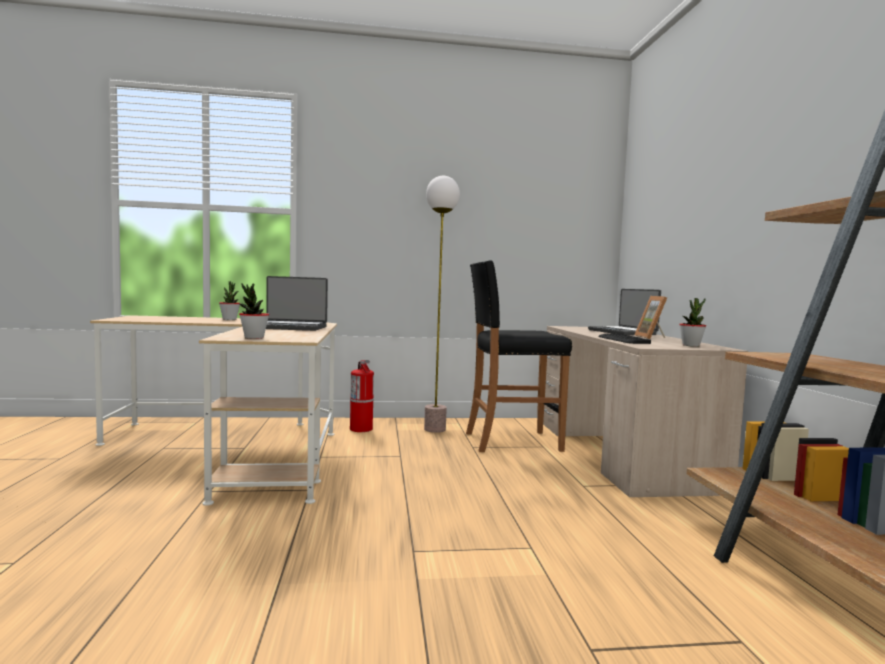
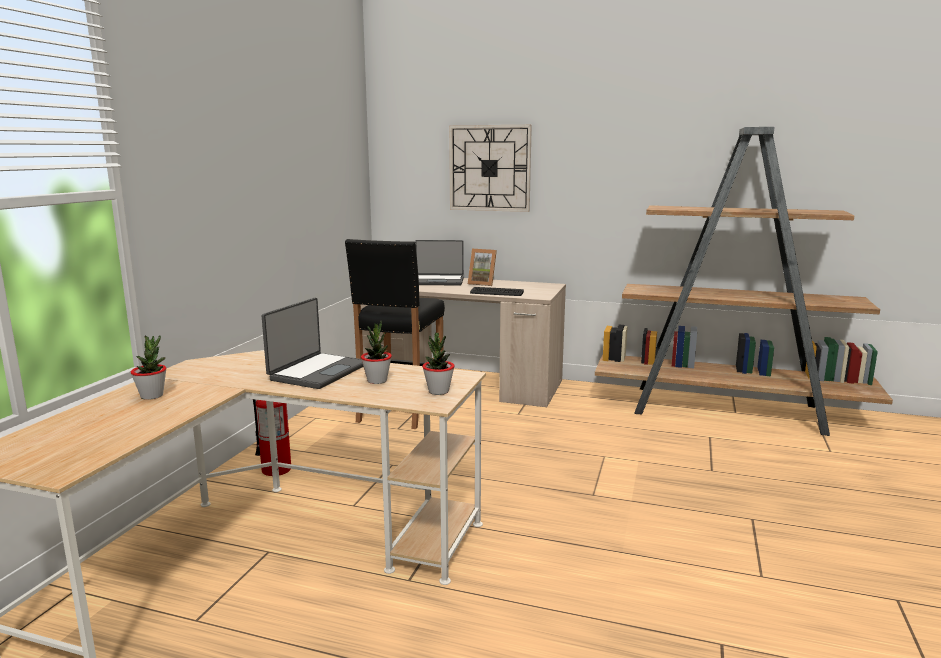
camera: 65 degrees left, 10 degrees up
floor lamp [424,176,460,433] -> none
potted plant [679,298,706,347] -> potted plant moved to [361,321,392,384]
none -> wall clock [449,125,532,212]

